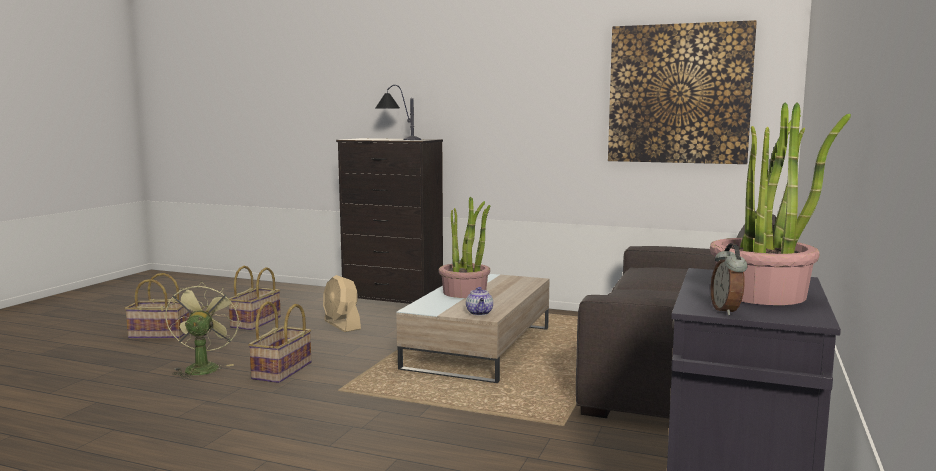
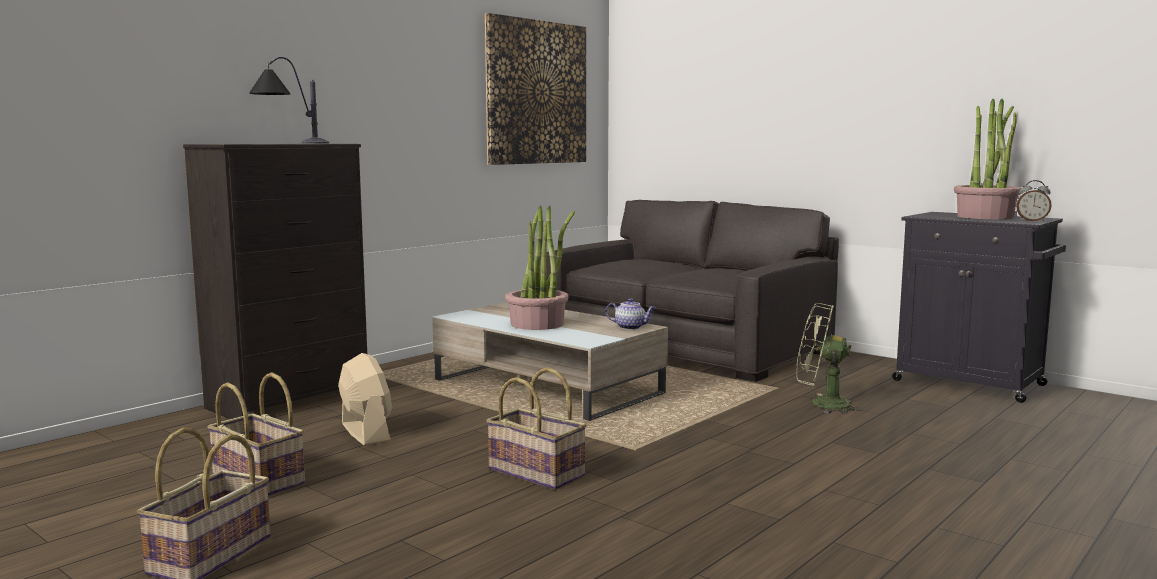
camera: 70 degrees left, 0 degrees up
green fan [165,282,241,379] -> green fan moved to [796,303,863,414]
beige fan [323,275,361,332] -> beige fan turned 105 degrees counterclockwise [338,353,392,445]

